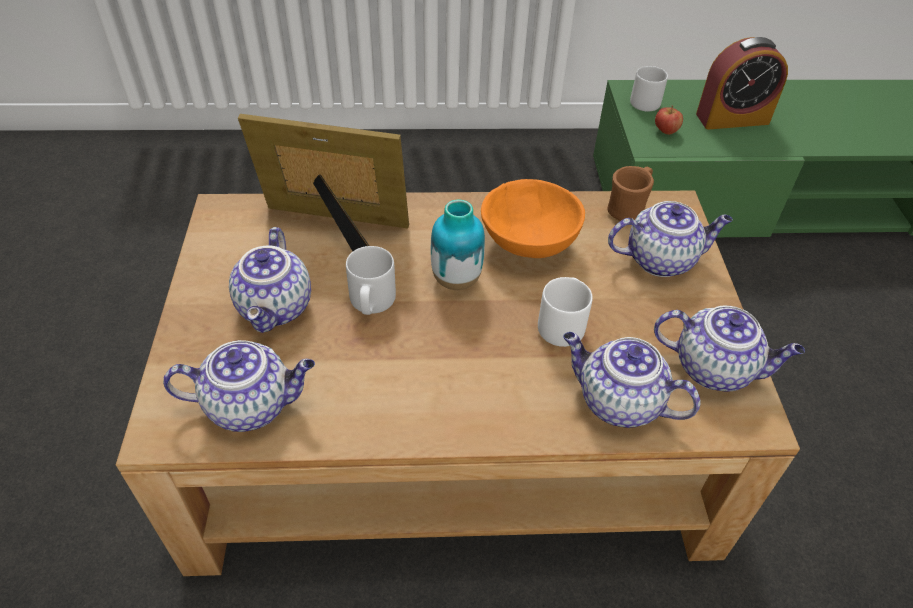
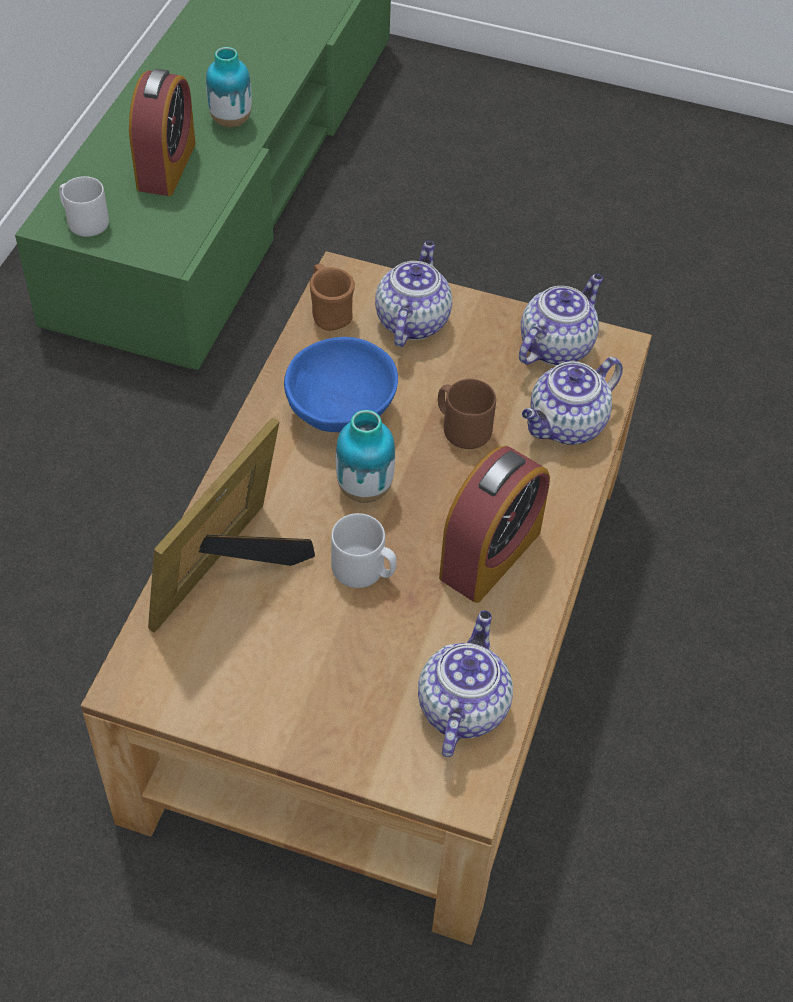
camera: 70 degrees left, 5 degrees up
teapot [229,227,311,333] -> none
orange bowl [481,179,585,258] -> blue bowl [284,337,398,433]
white mug [538,277,593,347] -> brown mug [438,379,496,449]
apple [655,106,683,135] -> none
none -> vase [206,47,252,127]
none -> alarm clock [439,446,550,603]

